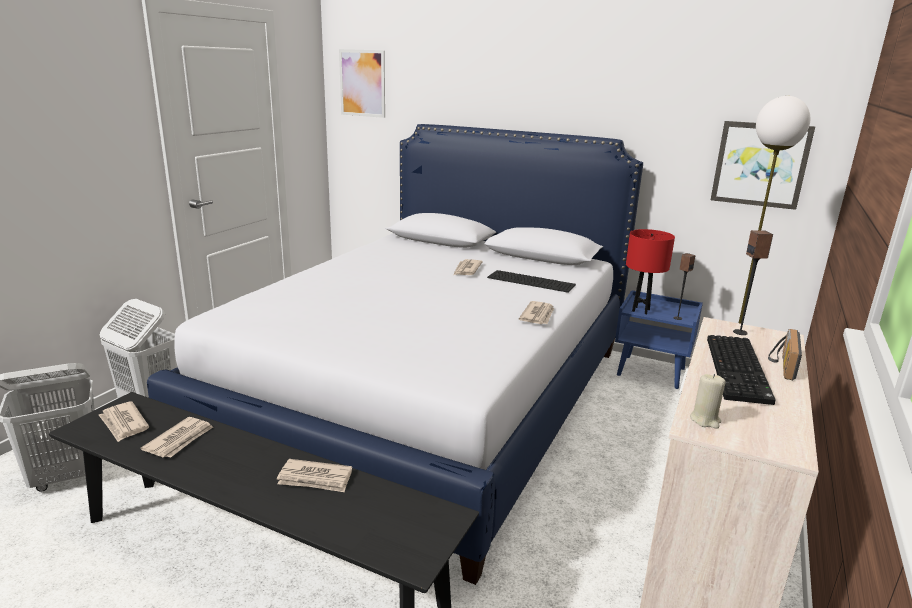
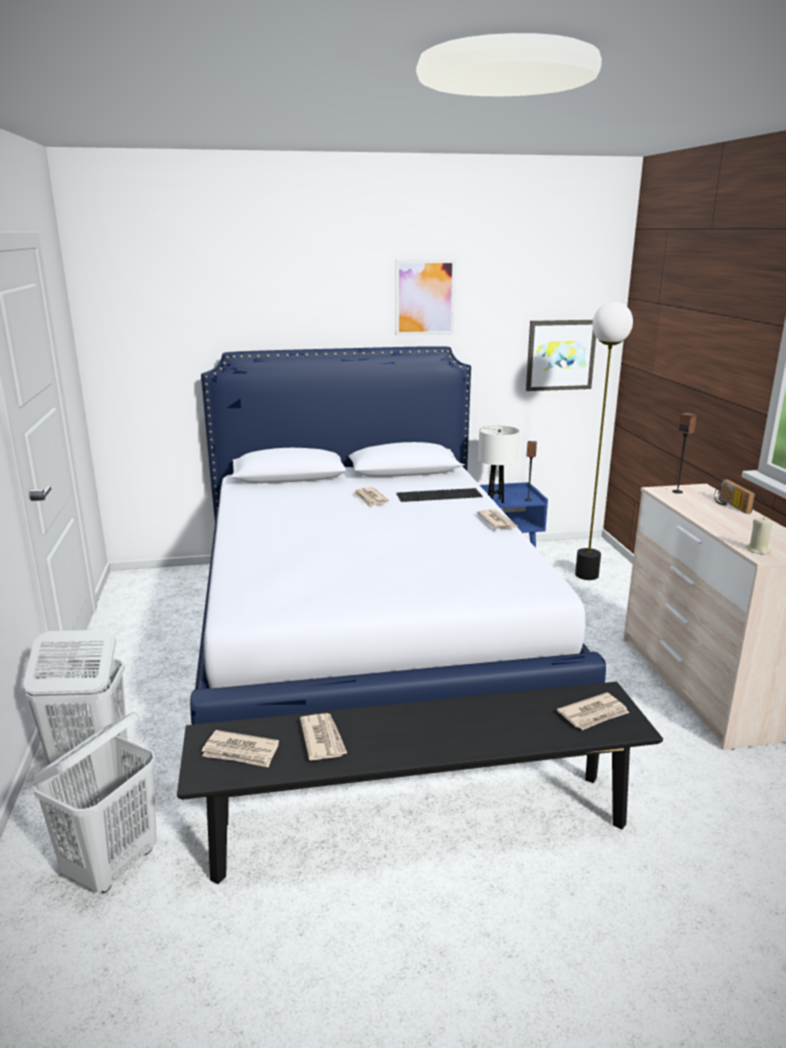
camera: 35 degrees left, 0 degrees up
newspaper [277,459,352,492] -> newspaper moved to [557,692,629,730]
picture [339,49,385,118] -> picture moved to [395,260,456,336]
red table lamp [626,229,675,314] -> white table lamp [478,425,520,503]
keyboard [707,335,776,405] -> none

